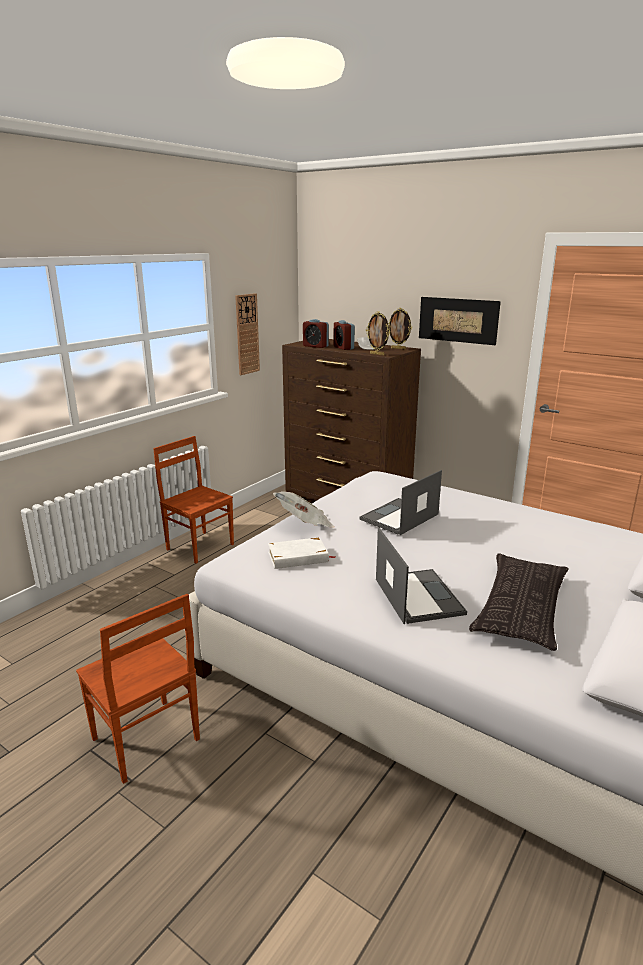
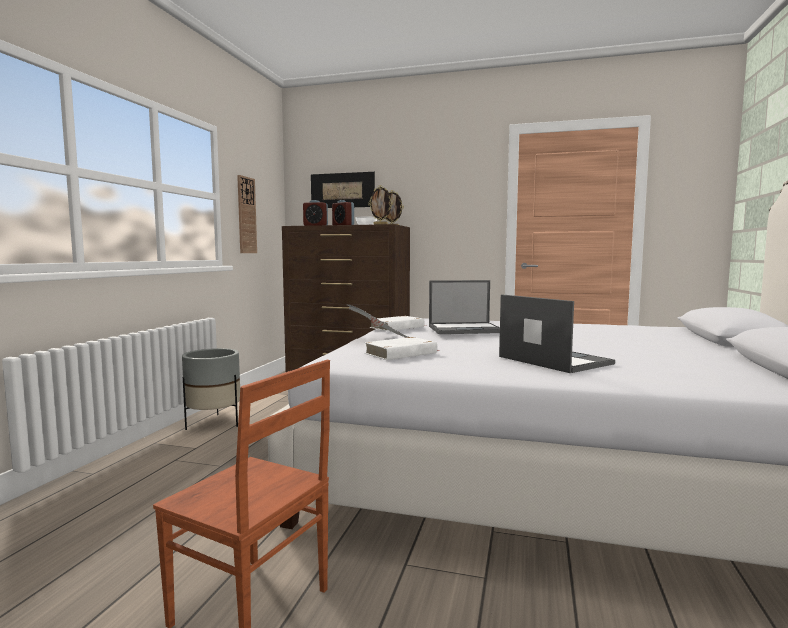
camera: 20 degrees left, 15 degrees down
brown chair [153,436,234,563] -> grey planter [182,348,240,430]
laptop [359,470,442,535] -> laptop turned 120 degrees counterclockwise [429,280,500,334]
picture [419,297,501,345] -> picture moved to [311,172,375,208]
pillow [469,553,569,651] -> none
none -> white book [369,316,425,331]

